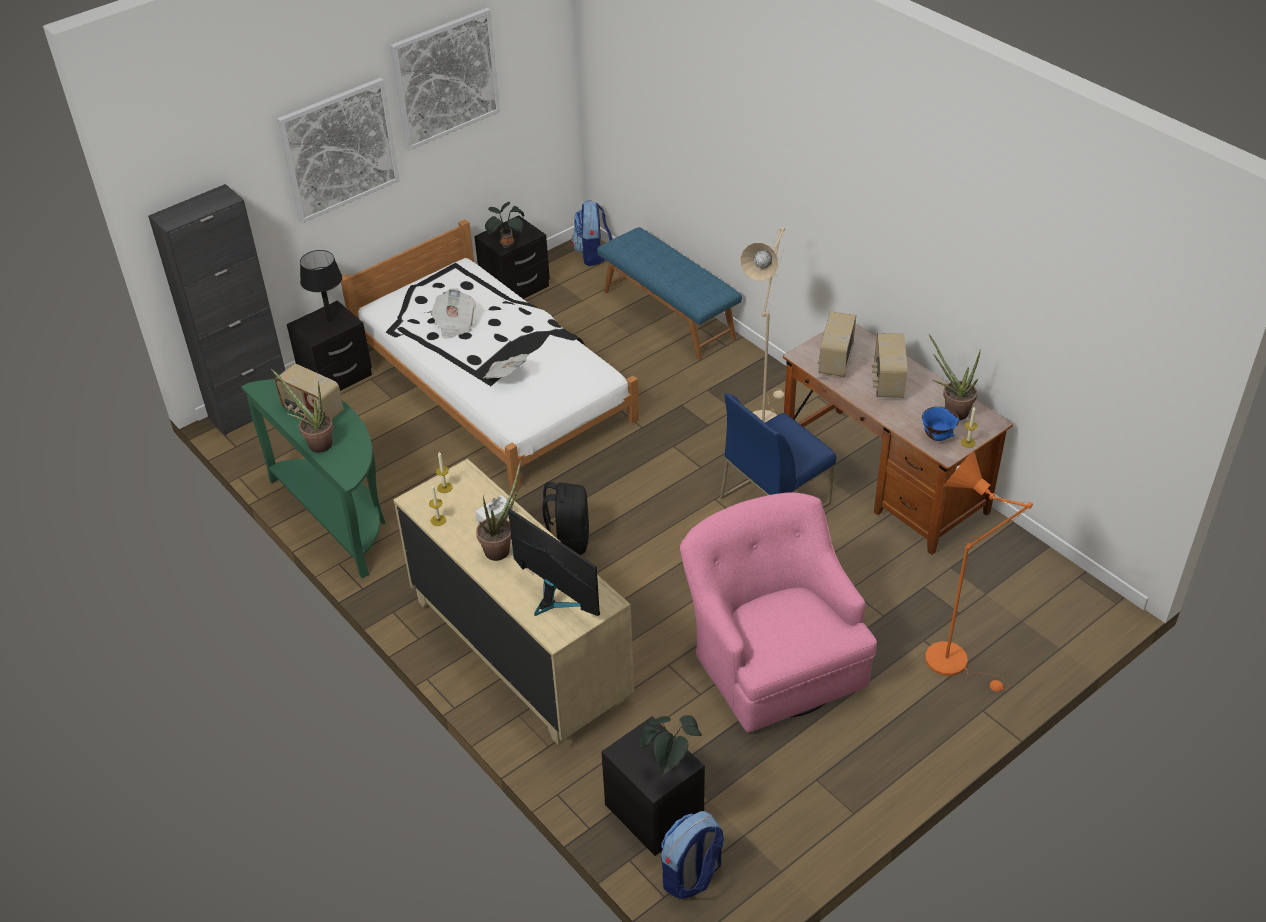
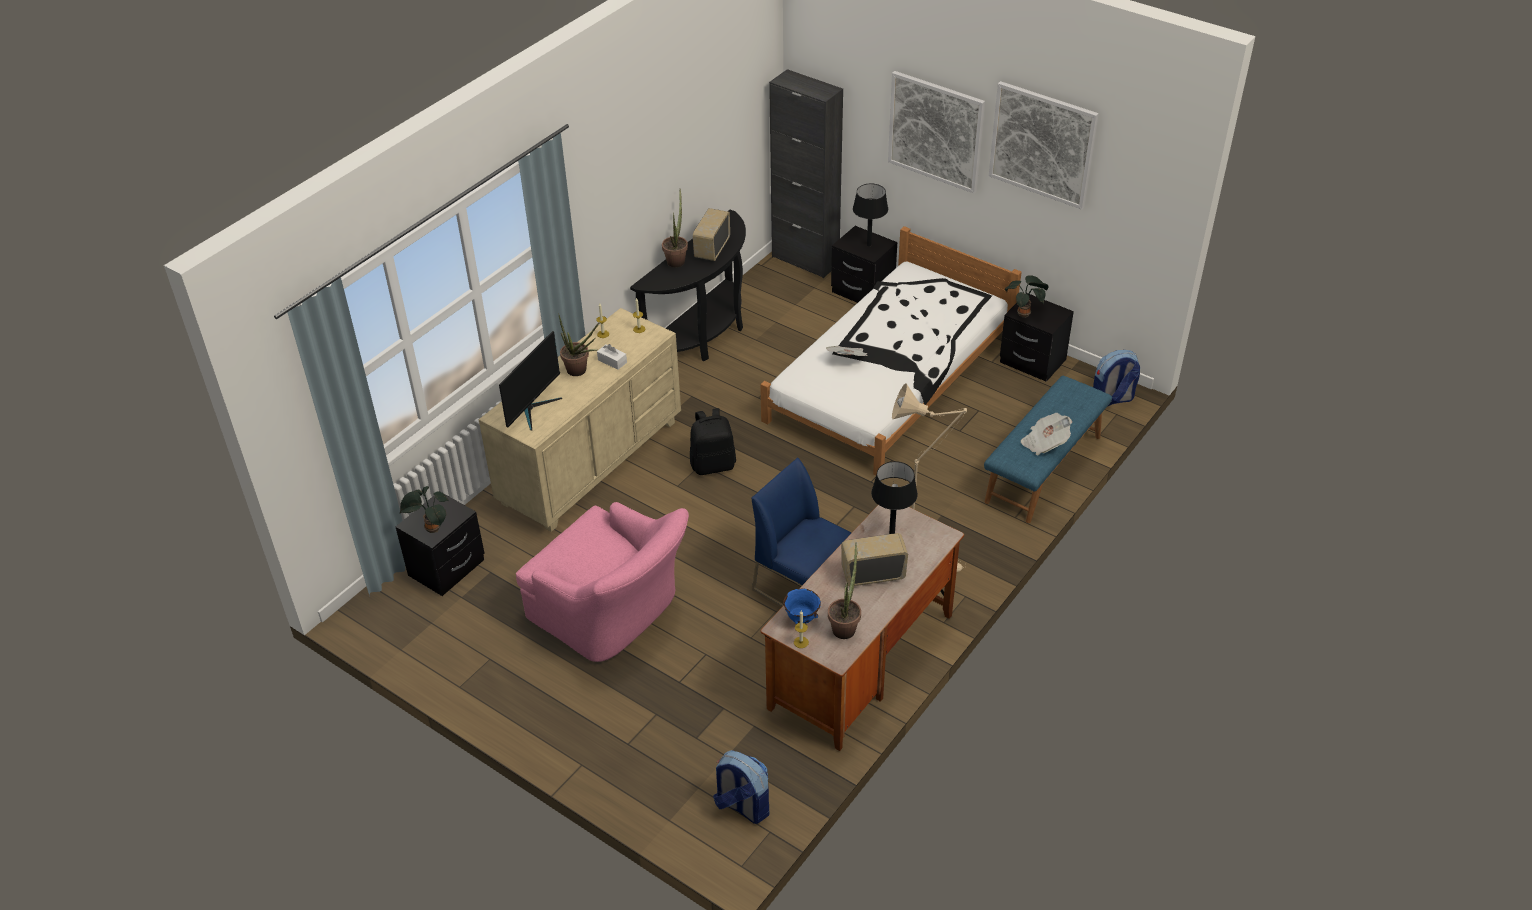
camera: 75 degrees right, 0 degrees up
green console table [241,379,386,579] -> black console table [630,210,746,361]
newspaper [431,288,476,339] -> newspaper moved to [1021,413,1072,455]
backpack [661,811,724,899] -> backpack moved to [713,750,769,824]
pink armchair [680,492,877,732] -> pink armchair turned 75 degrees clockwise [516,502,689,662]
radio [817,311,856,377] -> black table lamp [871,461,918,534]
orange floor lamp [925,451,1033,692] -> none

